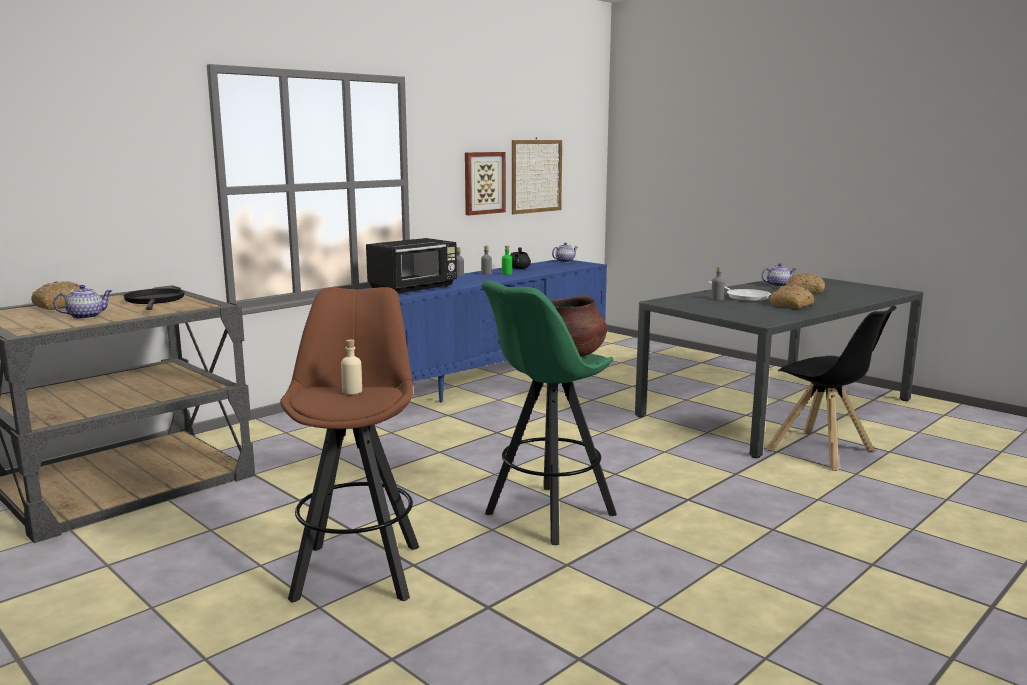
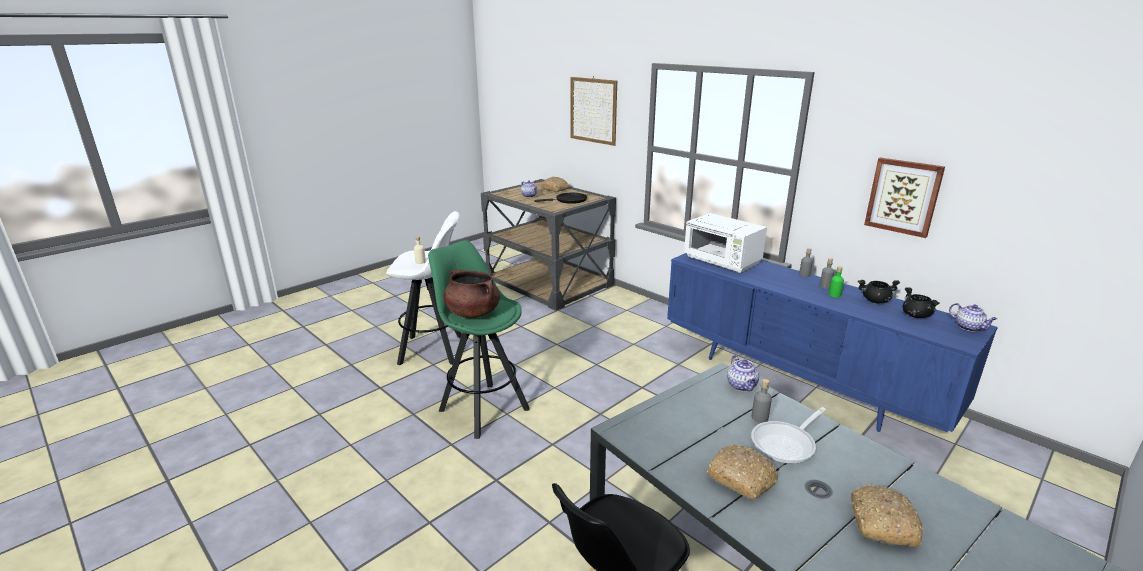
camera: 90 degrees right, 10 degrees up
brown stool [280,287,419,603] -> white stool [386,211,462,365]
black microwave [366,238,457,293] -> white microwave [684,213,767,273]
picture [512,137,562,214] -> picture moved to [571,76,617,146]
teapot [761,263,796,287] -> teapot moved to [727,355,759,391]
none -> black cooking pot [903,287,940,318]

